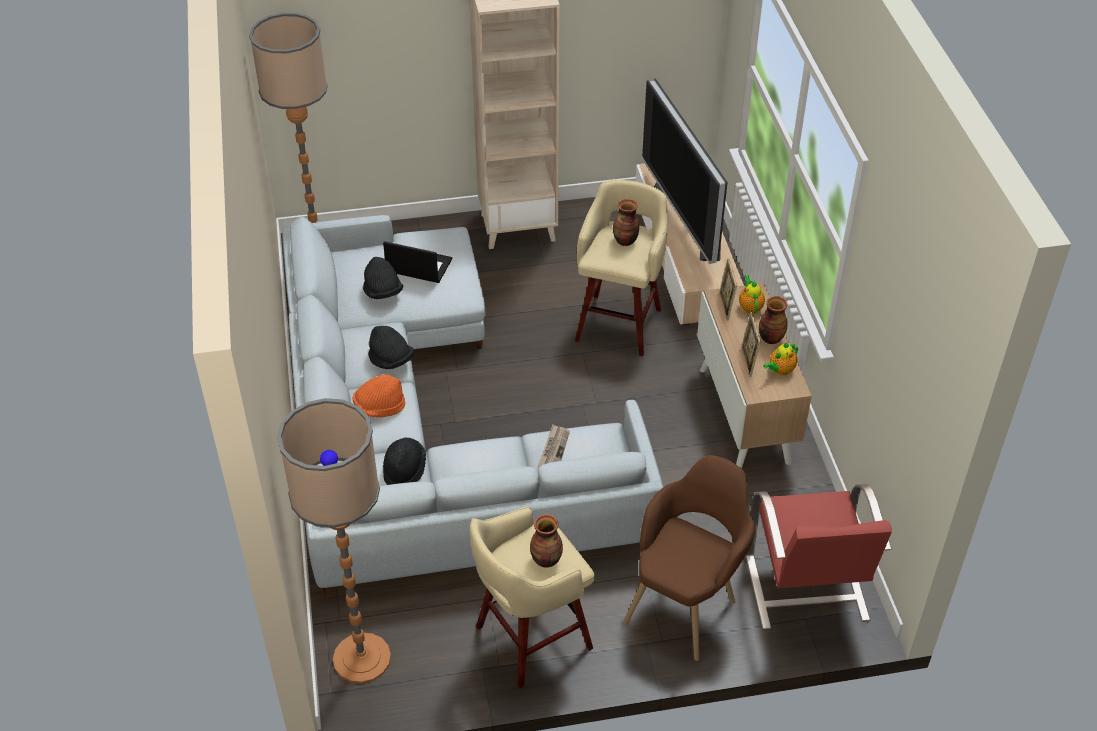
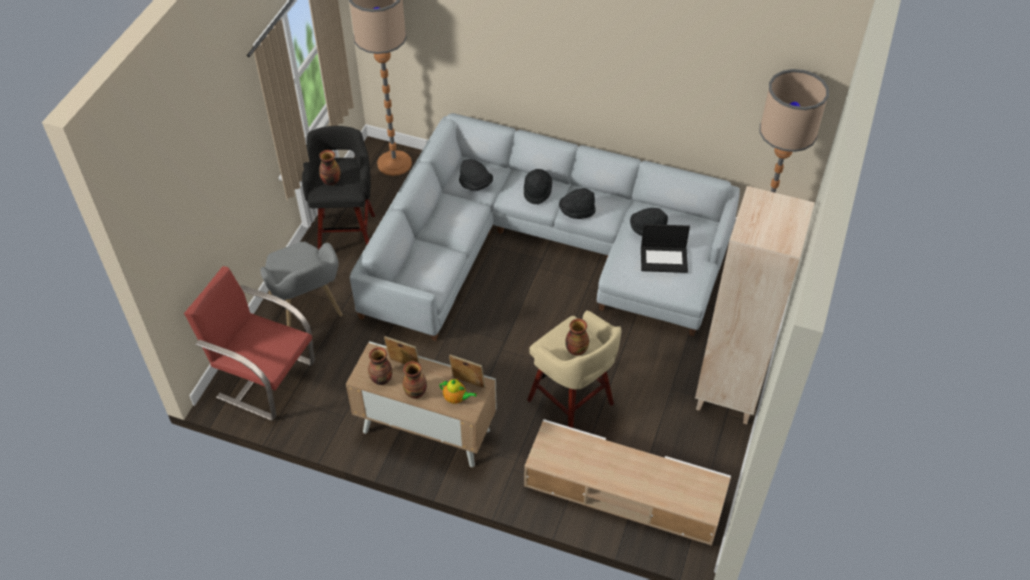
camera: 120 degrees right, 5 degrees up
orange hat [353,374,405,418] -> black hat [524,169,552,205]
laptop [383,241,452,283] -> laptop turned 45 degrees clockwise [641,224,690,273]
beige stool [470,507,594,688] -> black stool [302,126,375,249]
newspaper [537,424,570,468] -> none
brown armchair [623,455,754,661] -> grey armchair [261,242,343,327]
television [642,79,728,264] -> none
teapot [763,343,798,375] -> vase [368,347,392,385]

